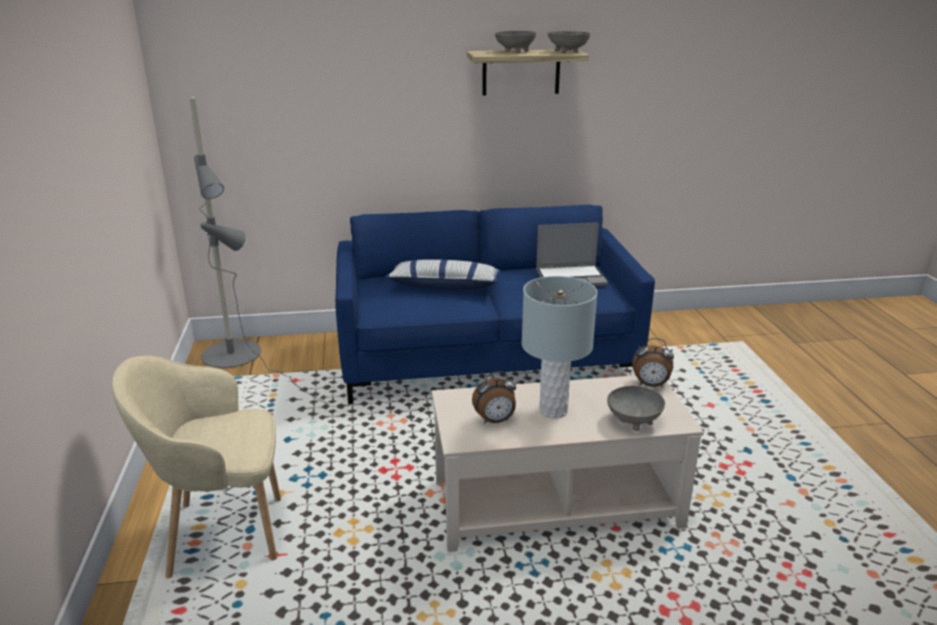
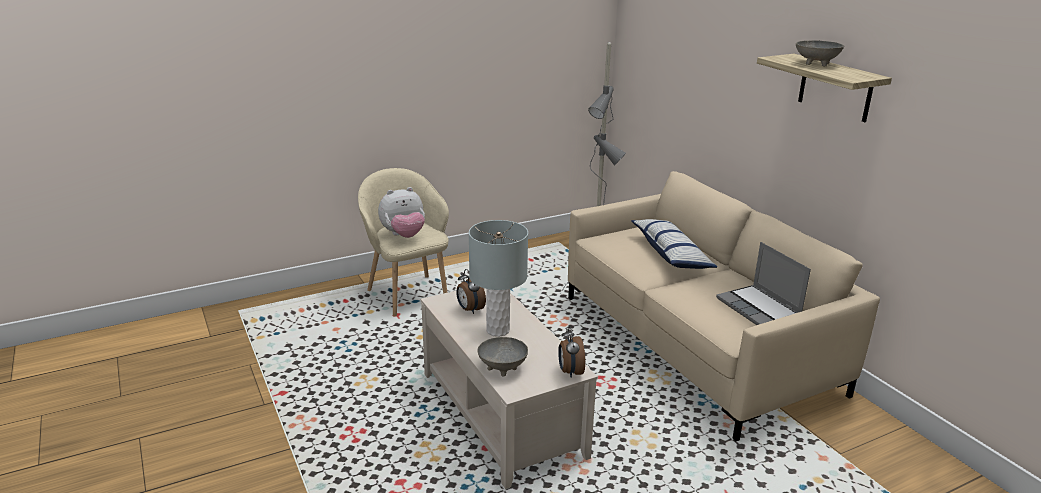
camera: 70 degrees right, 0 degrees up
blue sofa [335,204,655,404] -> beige sofa [568,171,880,441]
grey bowl [548,31,590,53] -> none
none -> plush toy [378,187,425,238]

